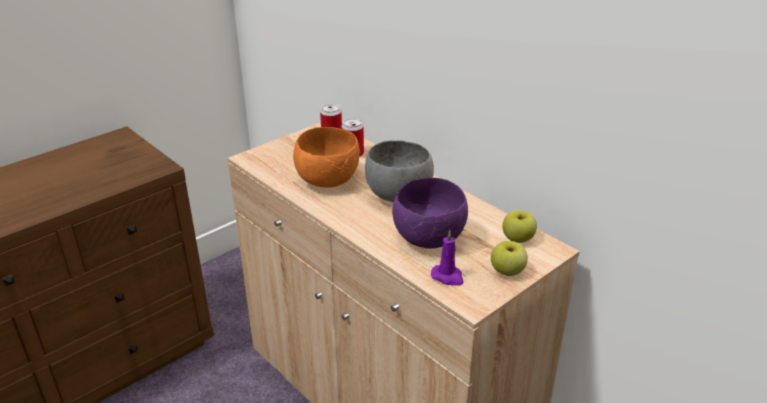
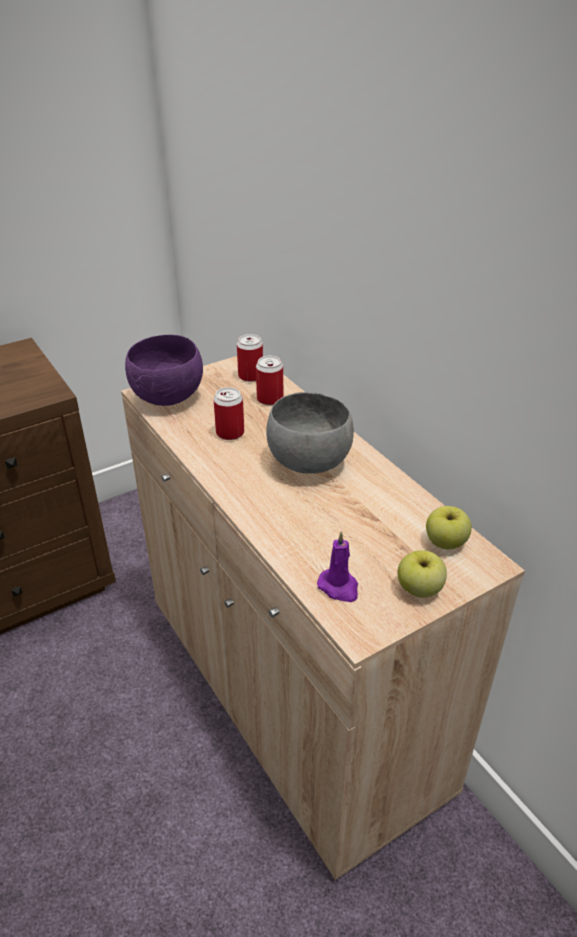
camera: 10 degrees right, 5 degrees up
orange bowl [293,127,360,188] -> can [213,387,244,440]
purple bowl [392,178,468,249] -> purple bowl moved to [125,335,203,406]

